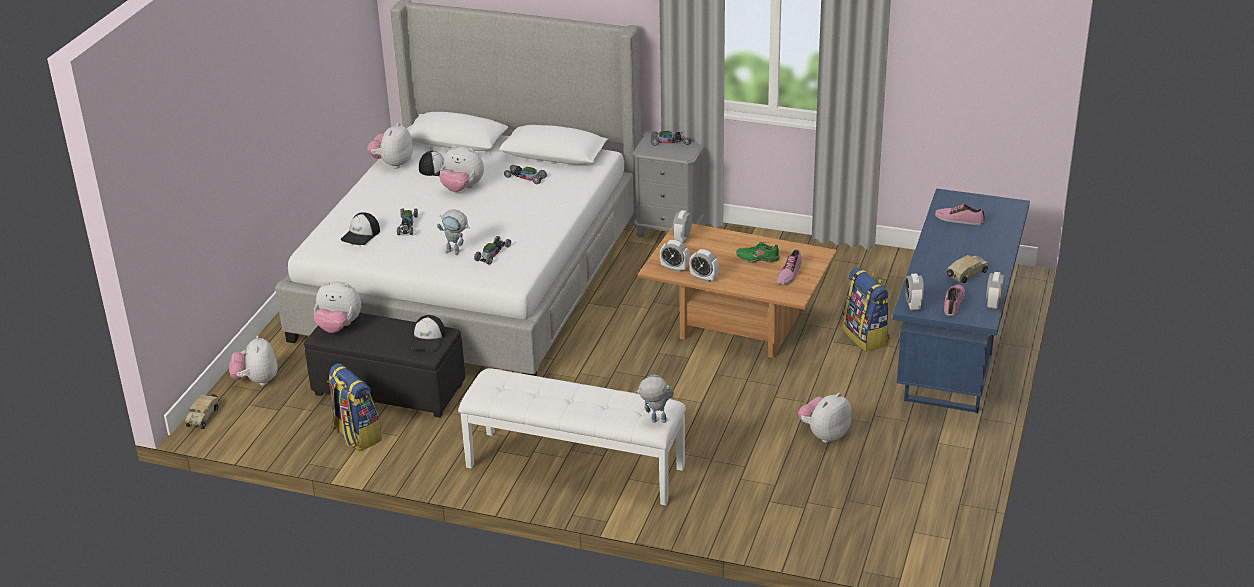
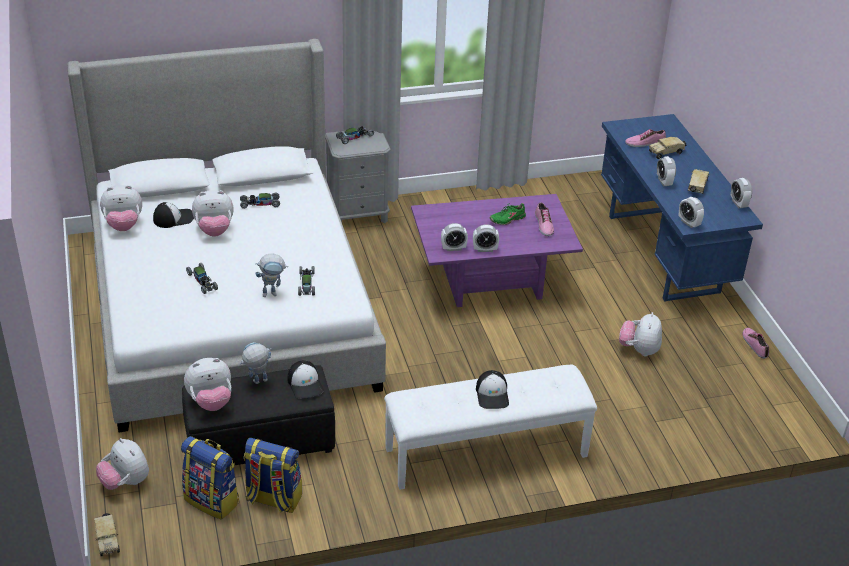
camera: 35 degrees left, 5 degrees up
cap [341,212,380,245] -> cap moved to [476,370,509,409]
plush toy [367,122,413,169] -> plush toy turned 90 degrees counterclockwise [100,185,142,231]
toy robot [635,375,674,423] -> toy robot moved to [240,342,271,384]
brown coffee table [638,223,837,358] -> purple coffee table [411,194,583,307]
alarm clock [673,210,692,243] -> alarm clock moved to [657,156,676,186]
backpack [842,267,890,352] -> backpack moved to [181,436,239,520]
shoe [944,285,965,316] -> shoe moved to [743,328,769,359]
none -> toy truck [649,137,686,159]

